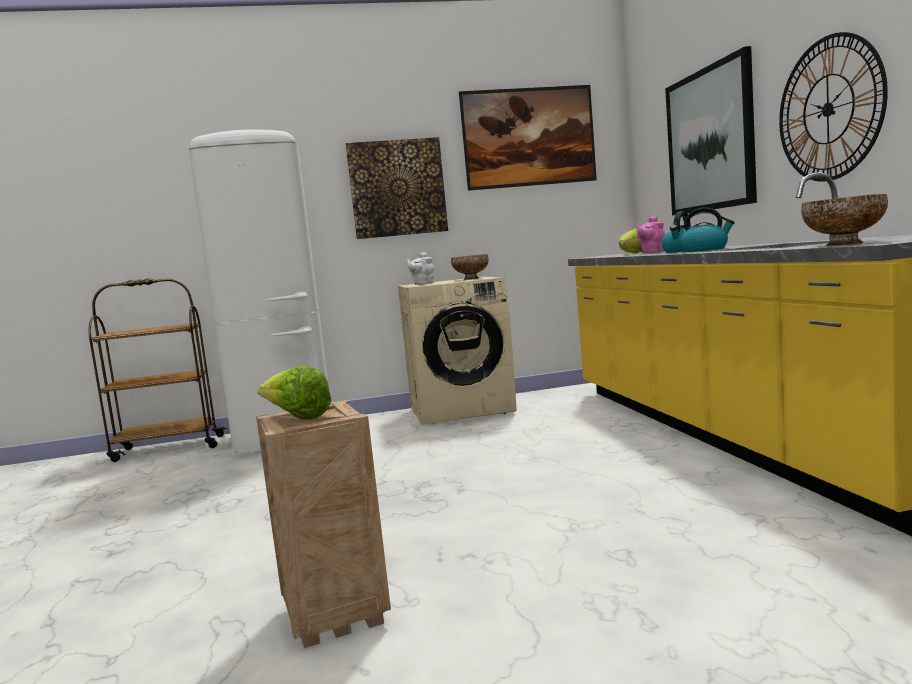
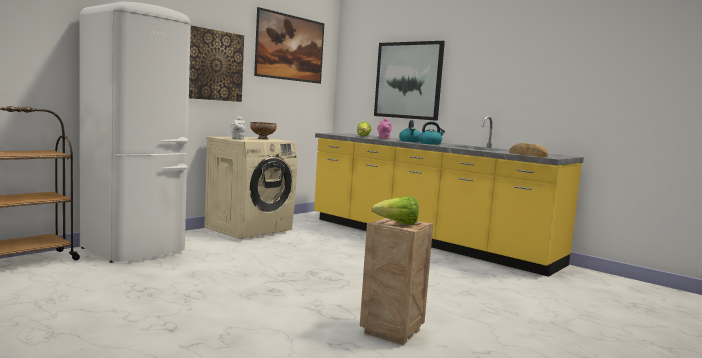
camera: 40 degrees left, 0 degrees up
wall clock [779,32,888,182] -> none
bowl [801,194,888,246] -> bread [509,143,548,157]

